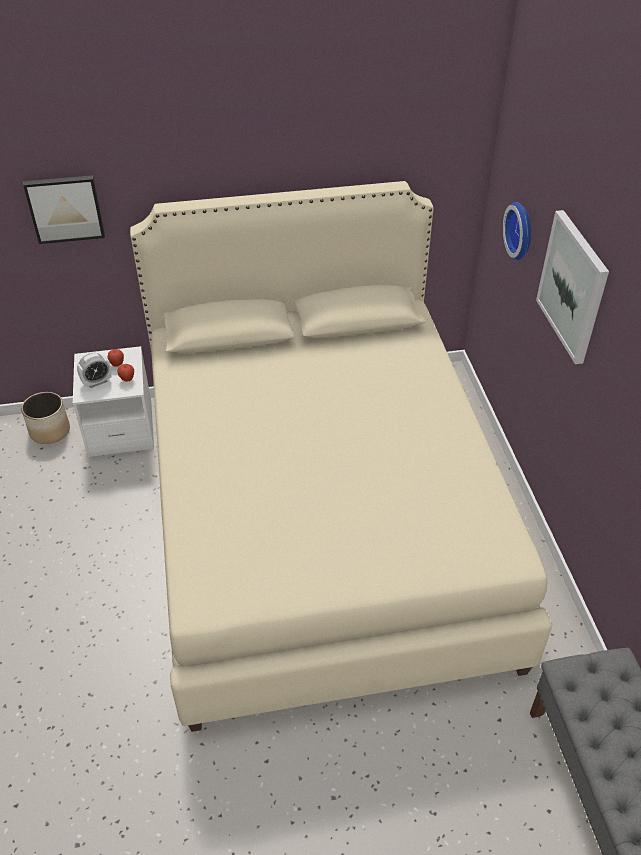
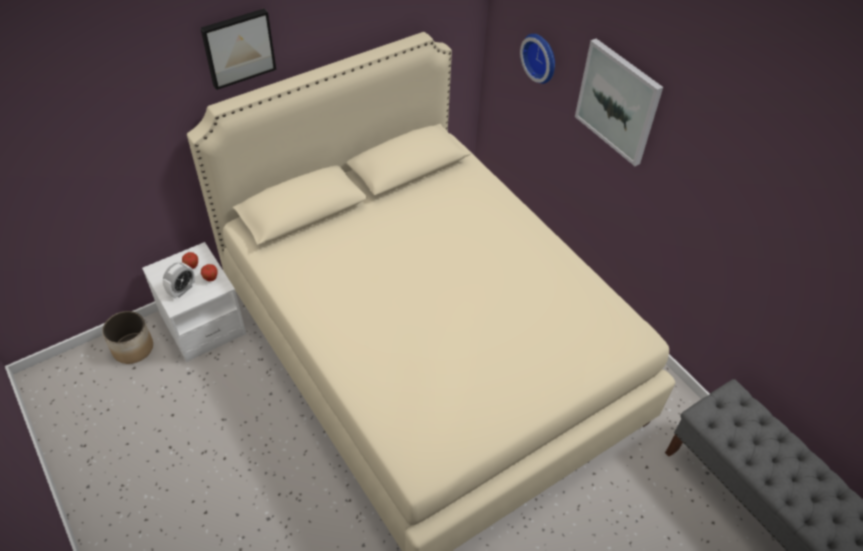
camera: 25 degrees left, 5 degrees up
picture [23,175,105,244] -> picture moved to [200,8,276,90]

